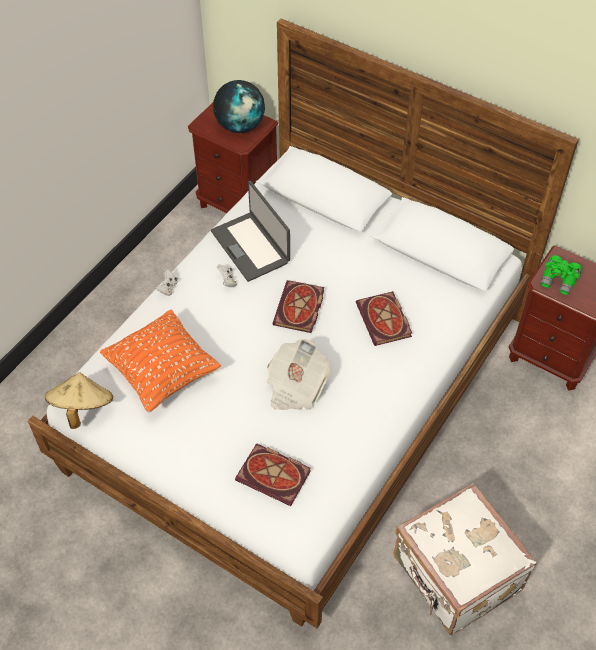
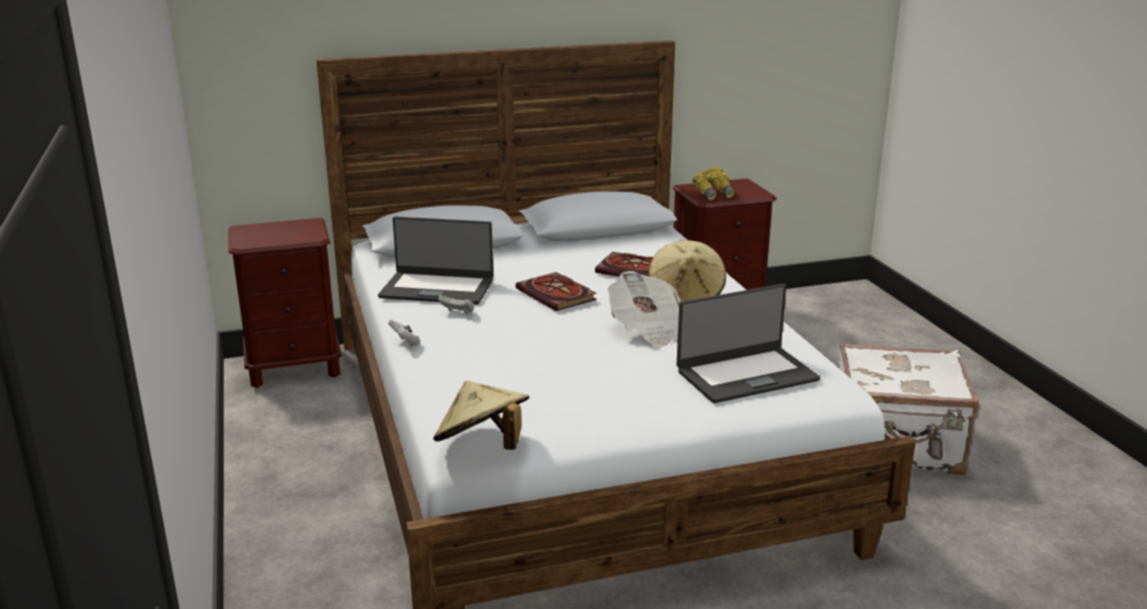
camera: 50 degrees left, 30 degrees down
orange pillow [100,309,221,413] -> none
globe [213,80,265,133] -> none
book [235,443,311,506] -> laptop [677,284,820,403]
green binoculars [540,255,582,295] -> yellow binoculars [692,165,735,200]
none -> beige hat [648,240,726,301]

